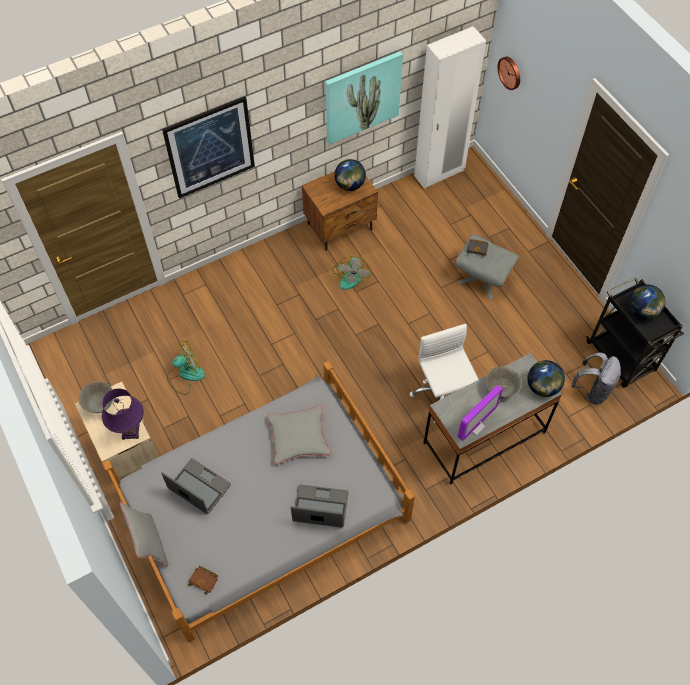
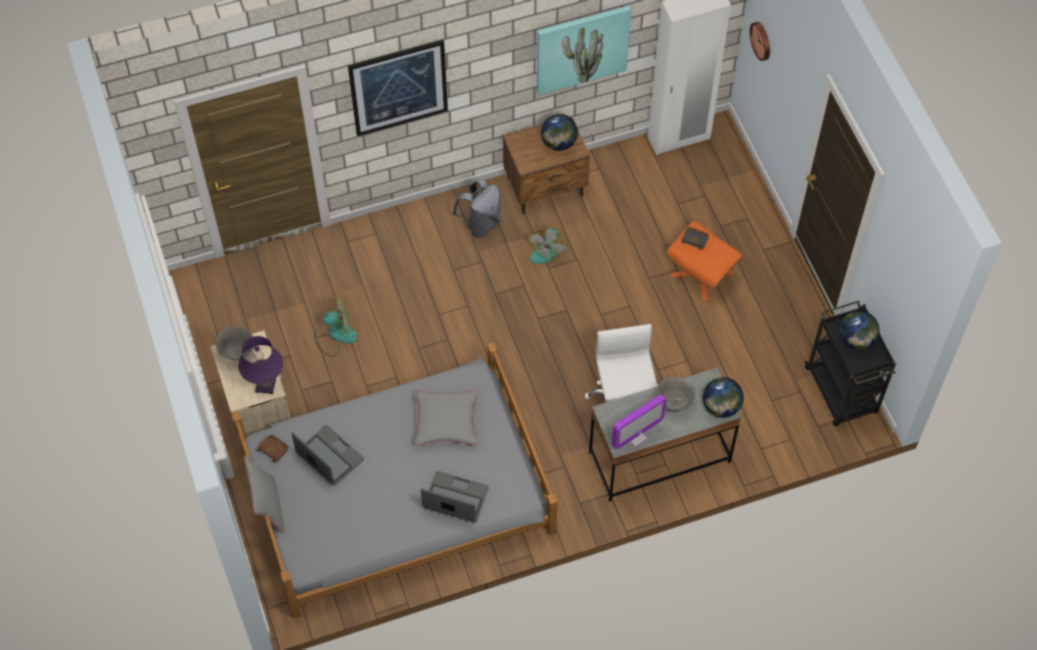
camera: 10 degrees right, 0 degrees up
brown book [188,566,218,595] -> brown book moved to [257,434,289,463]
grey ottoman [455,234,520,300] -> orange ottoman [667,221,743,301]
grey backpack [571,353,621,405] -> grey backpack moved to [453,179,501,238]

